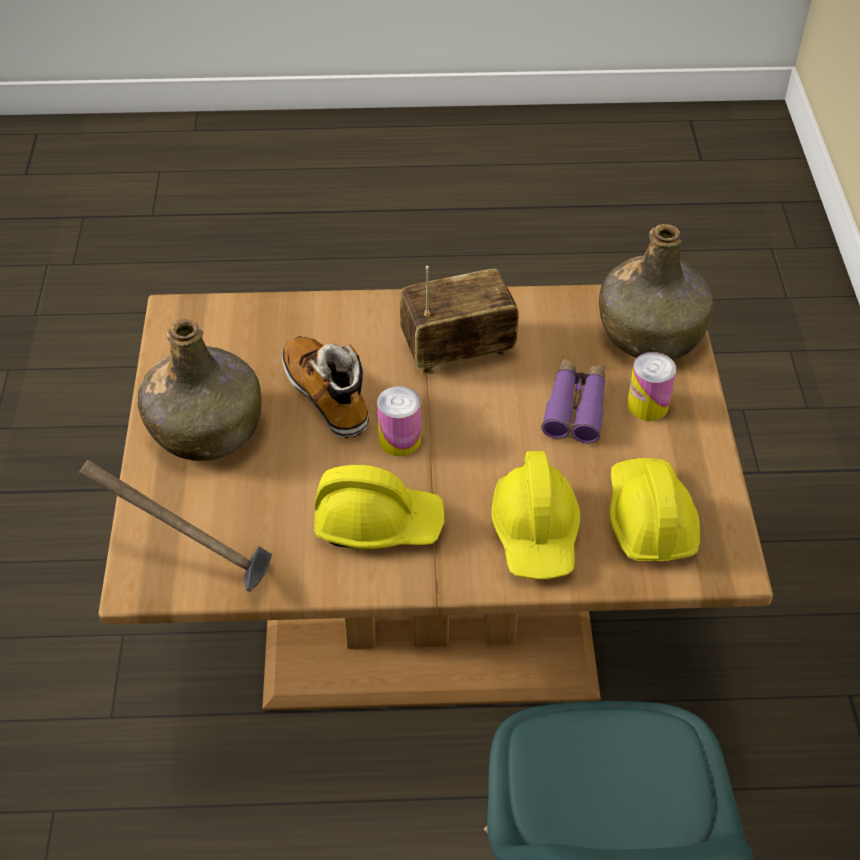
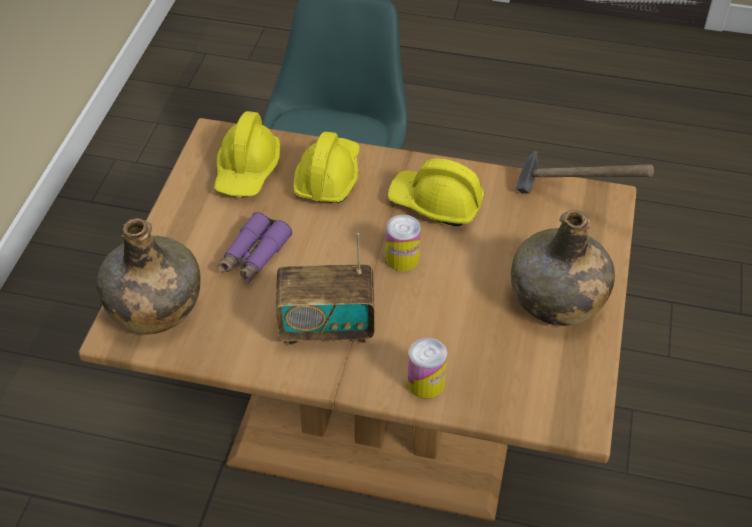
camera: 165 degrees left, 0 degrees up
boot [282,336,369,438] -> none
can [627,352,676,421] -> can moved to [408,338,448,399]

